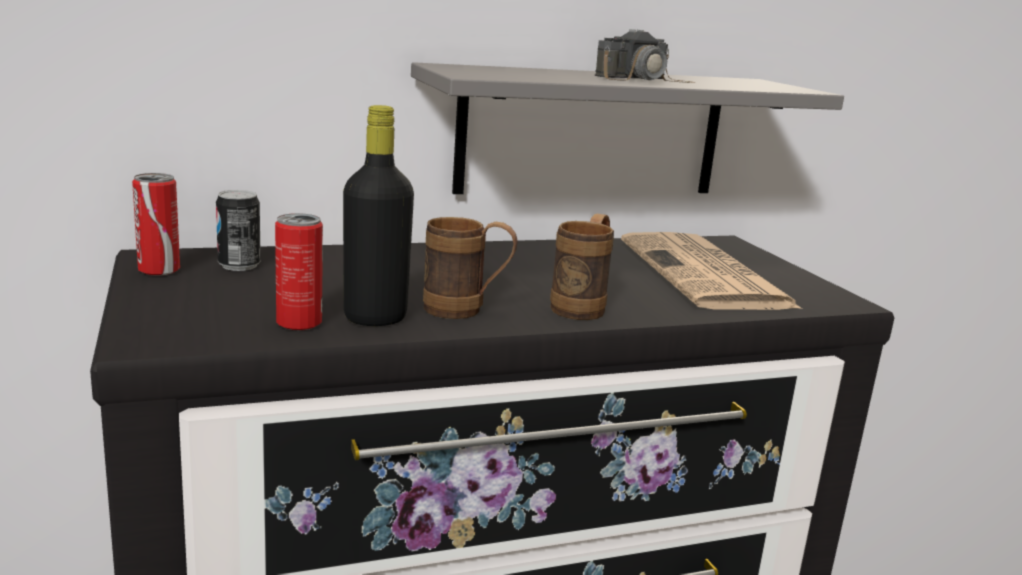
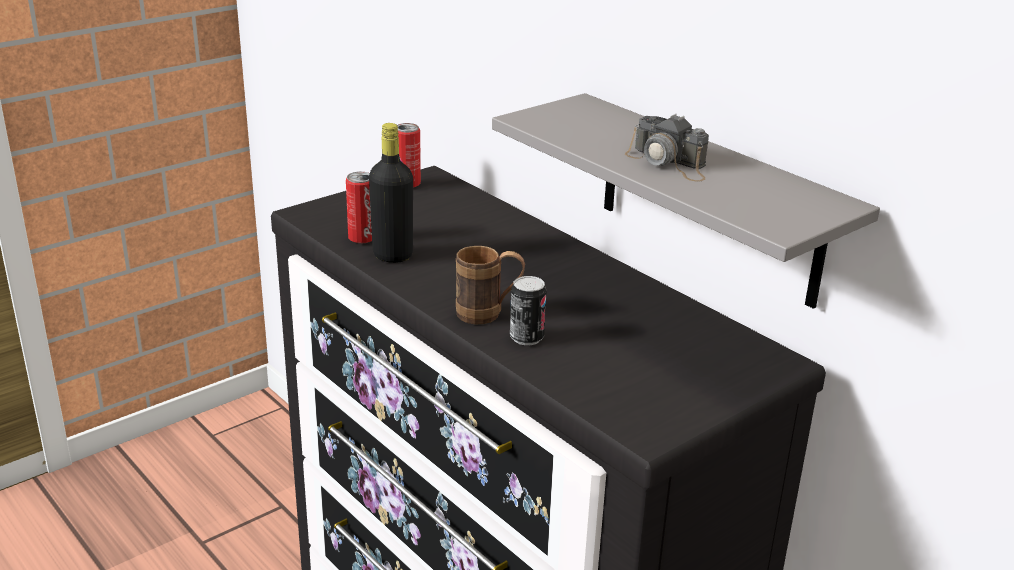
camera: 70 degrees right, 10 degrees up
can [216,190,261,271] -> can moved to [510,276,547,345]
brown mug [423,217,518,319] -> none
newspaper [621,232,804,310] -> none

